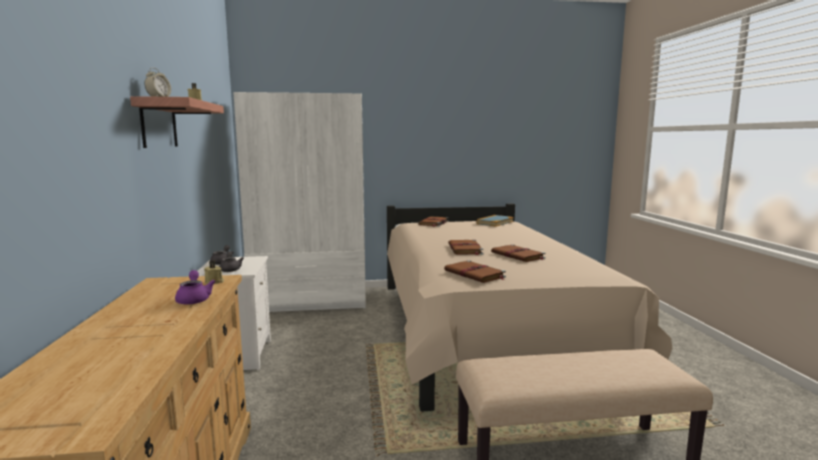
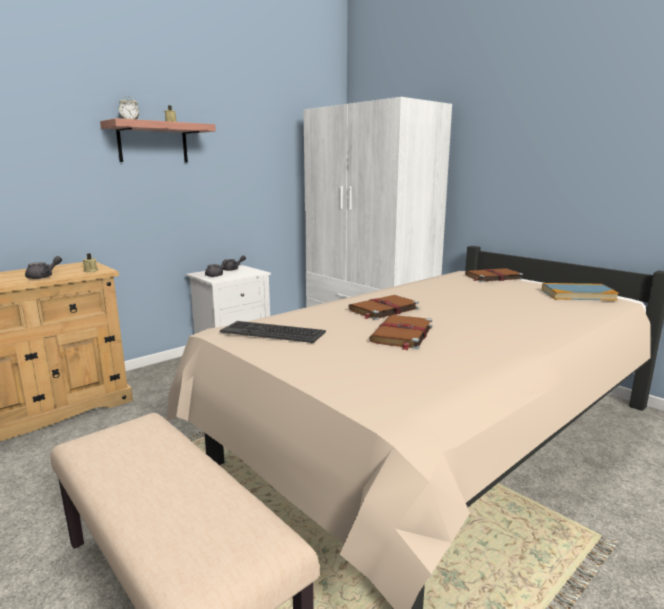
camera: 55 degrees right, 5 degrees up
purple teapot [175,270,216,305] -> grey teapot [25,256,62,279]
brown book [444,260,506,283] -> keyboard [220,321,326,343]

